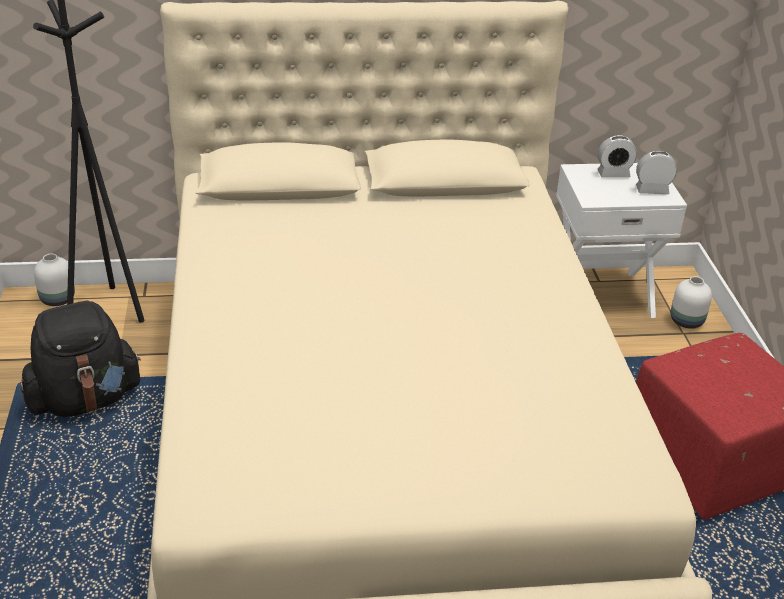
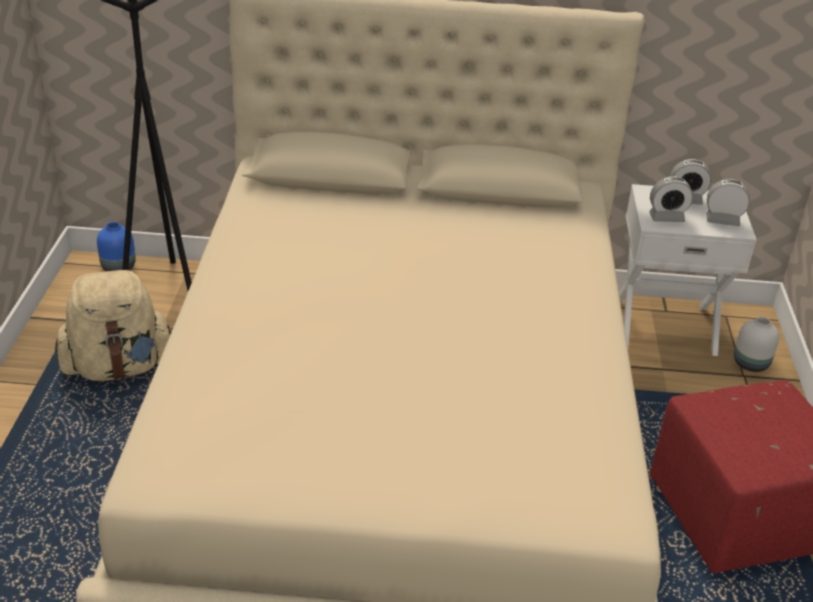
camera: 10 degrees right, 0 degrees up
black backpack [20,300,141,417] -> beige backpack [55,270,172,381]
white vase [34,254,75,306] -> blue vase [97,222,136,272]
none -> alarm clock [649,176,693,222]

